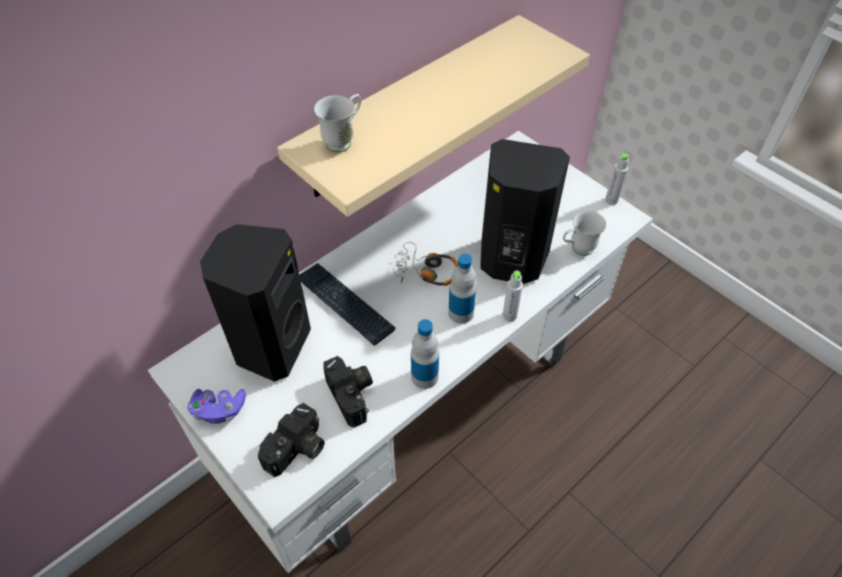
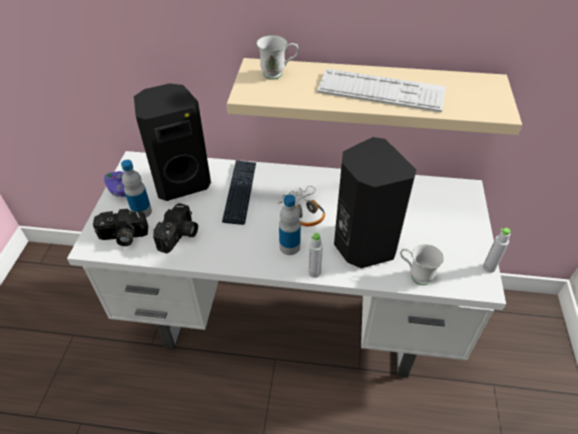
camera: 50 degrees right, 5 degrees down
bottle [411,319,439,389] -> bottle moved to [121,160,152,218]
none -> keyboard [317,68,446,112]

